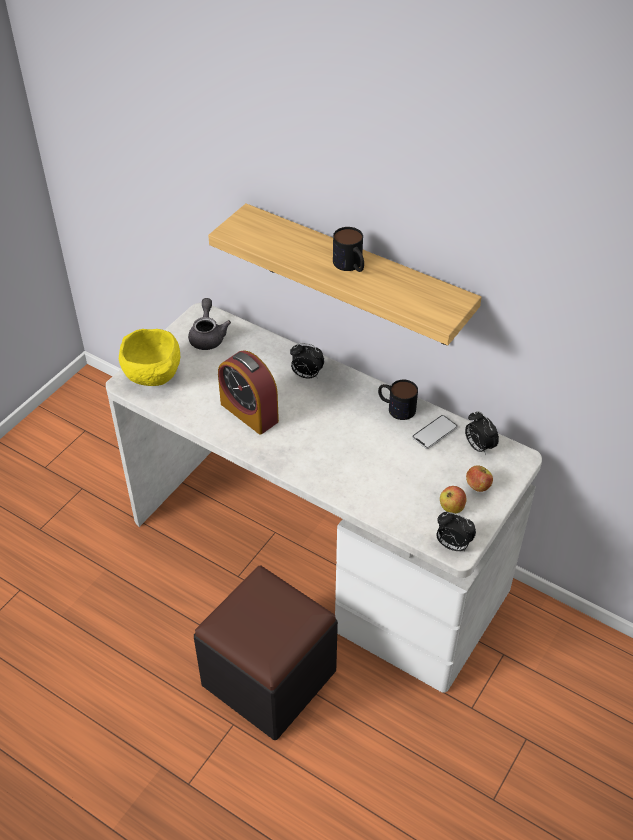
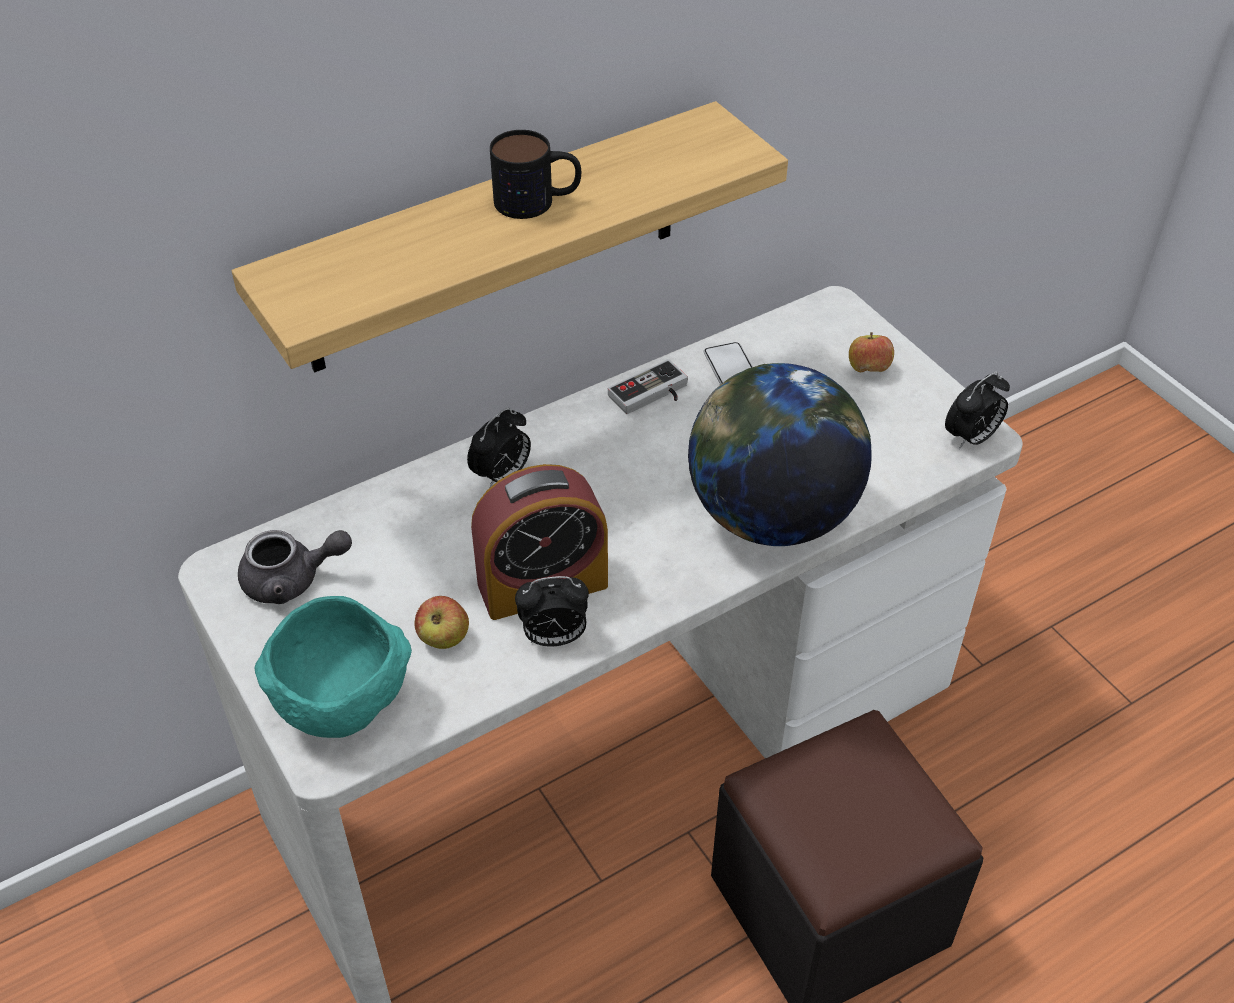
camera: 65 degrees left, 0 degrees up
yellow bowl [119,329,180,386] -> turquoise bowl [255,596,412,738]
grey teapot [188,298,231,350] -> grey teapot turned 150 degrees clockwise [238,530,352,604]
mug [378,380,418,420] -> game controller [608,359,688,414]
apple [440,486,467,514] -> apple moved to [415,596,469,649]
alarm clock [465,411,499,455] -> alarm clock moved to [515,576,589,647]
none -> globe [688,363,872,546]

